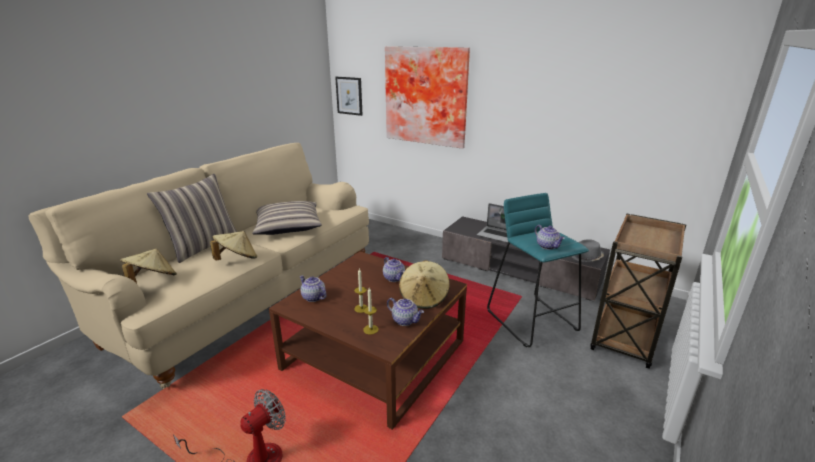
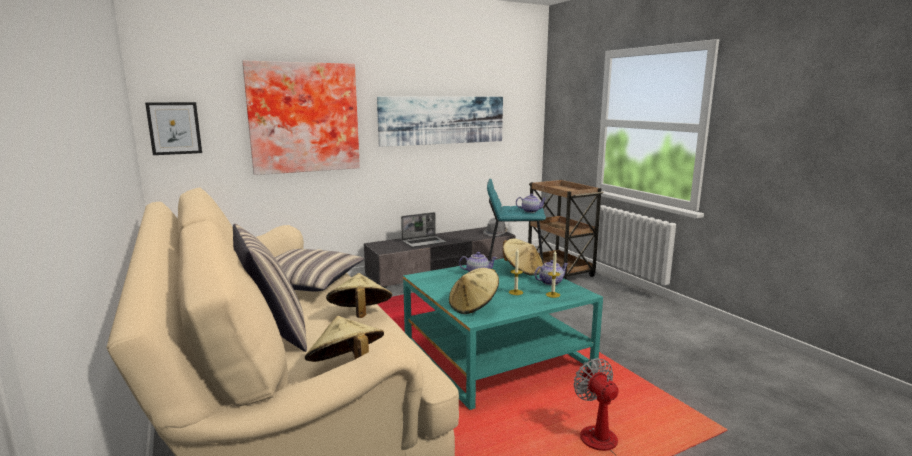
camera: 60 degrees left, 10 degrees down
brown coffee table [269,251,467,430] -> turquoise coffee table [403,258,603,410]
teapot [299,275,326,302] -> beige hat [449,268,499,314]
none -> picture [377,97,503,147]

